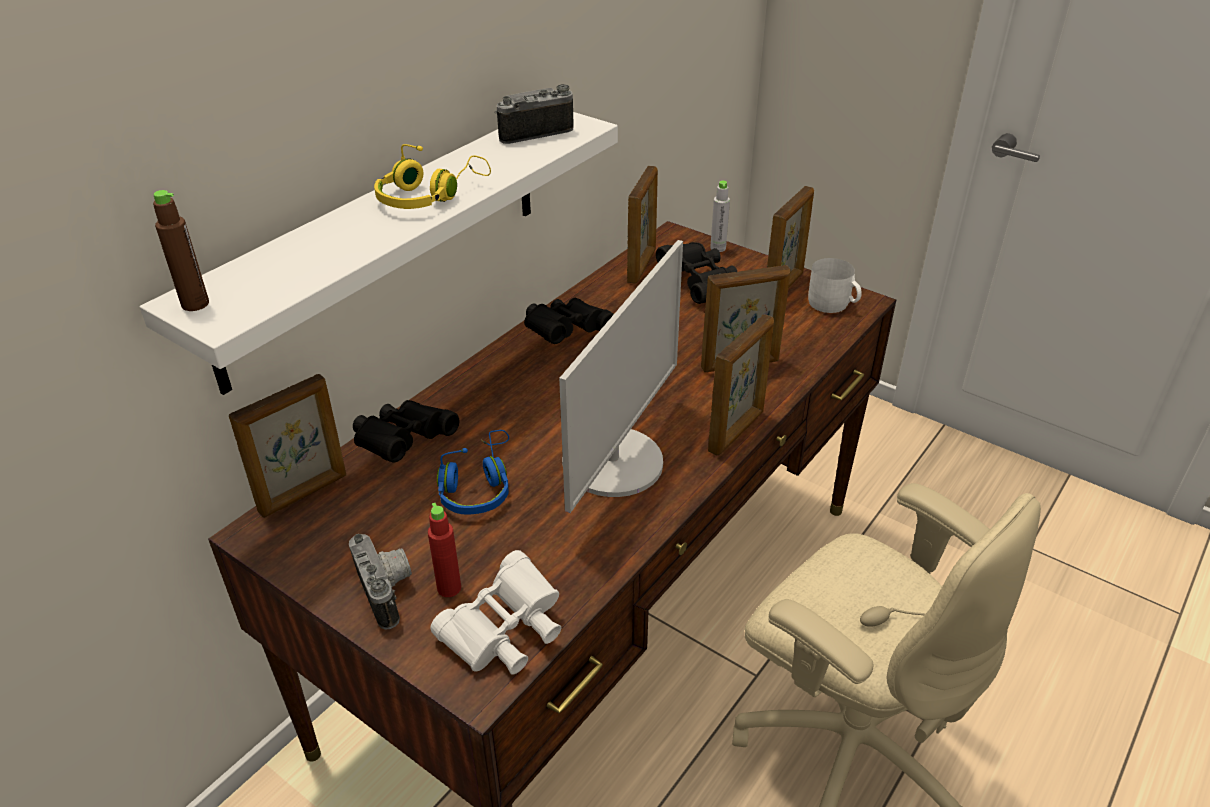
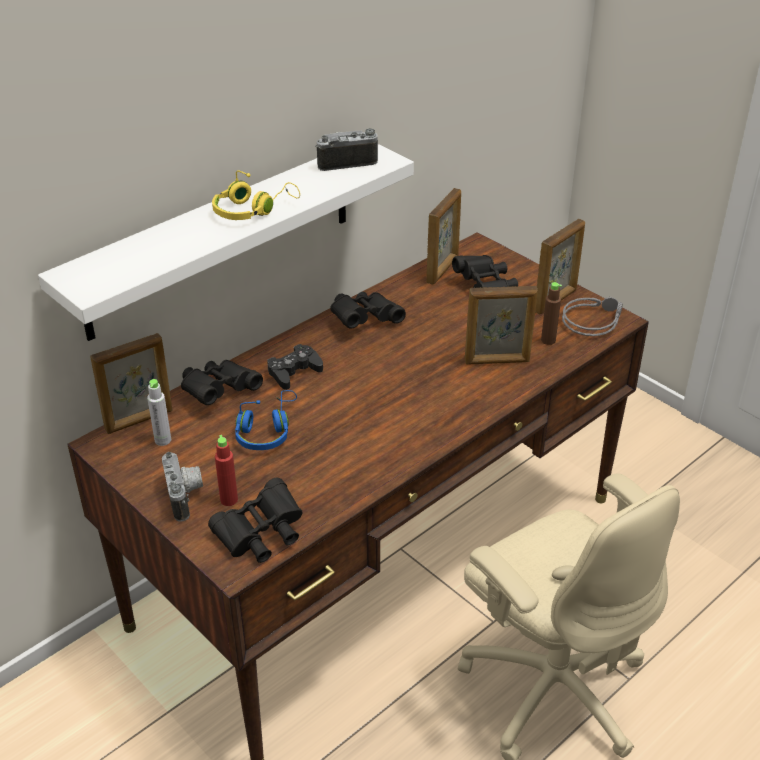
camera: 10 degrees right, 0 degrees up
brown bottle [153,190,209,311] -> brown bottle moved to [541,282,562,345]
white binoculars [431,550,561,675] -> black binoculars [208,478,303,563]
monitor [559,240,683,513] -> none
picture frame [708,314,774,456] -> none
grey bottle [710,181,730,252] -> grey bottle moved to [147,379,171,446]
white mug [808,258,862,313] -> grey headphones [562,297,623,336]
none -> black game controller [267,344,323,390]

